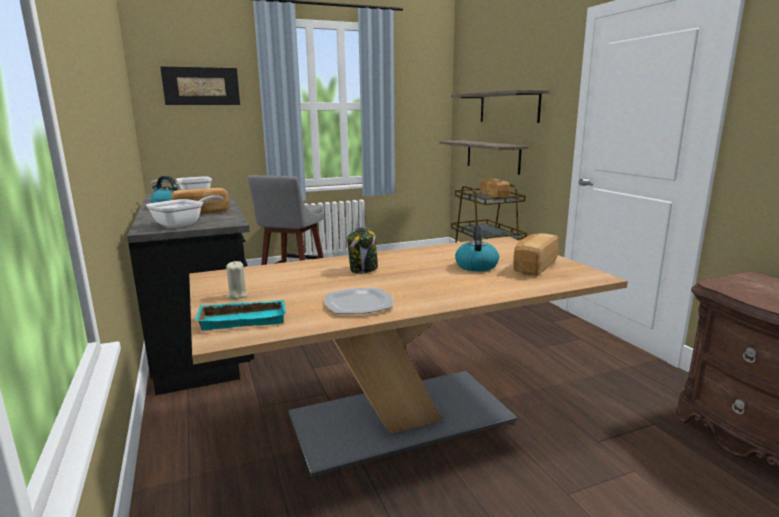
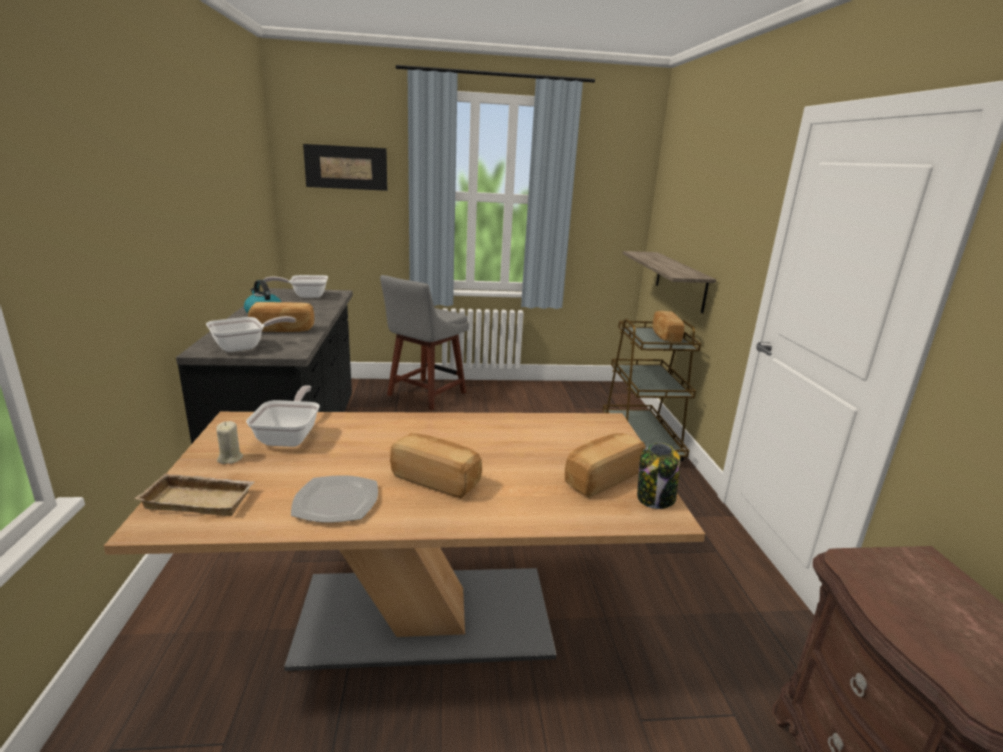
camera: 15 degrees right, 5 degrees up
turquoise tray [195,300,286,330] -> beige tray [134,473,255,516]
jar [347,227,378,274] -> jar moved to [637,443,680,509]
shelf [451,90,549,123] -> none
kettle [455,226,499,271] -> none
none -> frying pan [246,385,320,447]
none -> bread [390,433,482,498]

